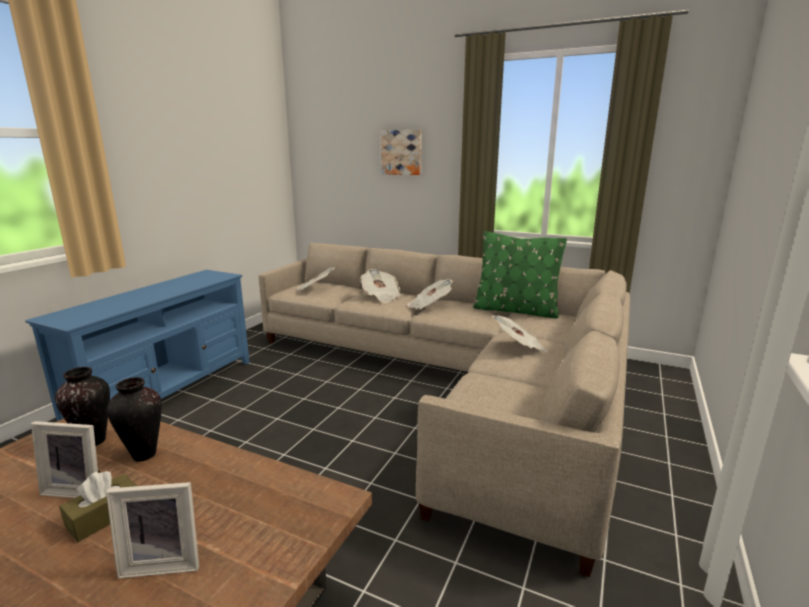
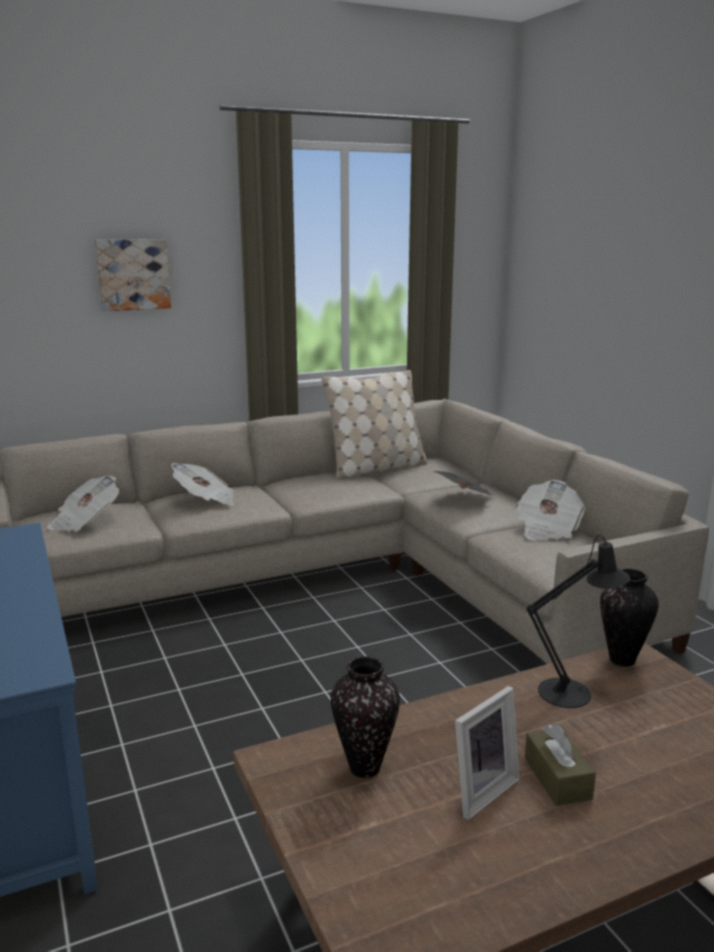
camera: 50 degrees left, 0 degrees up
picture frame [106,482,199,579] -> none
vase [107,377,162,461] -> vase moved to [600,569,658,667]
newspaper [407,279,453,310] -> newspaper moved to [516,480,586,541]
green pillow [473,231,567,319] -> beige pillow [322,370,427,479]
none -> black table lamp [526,535,630,708]

